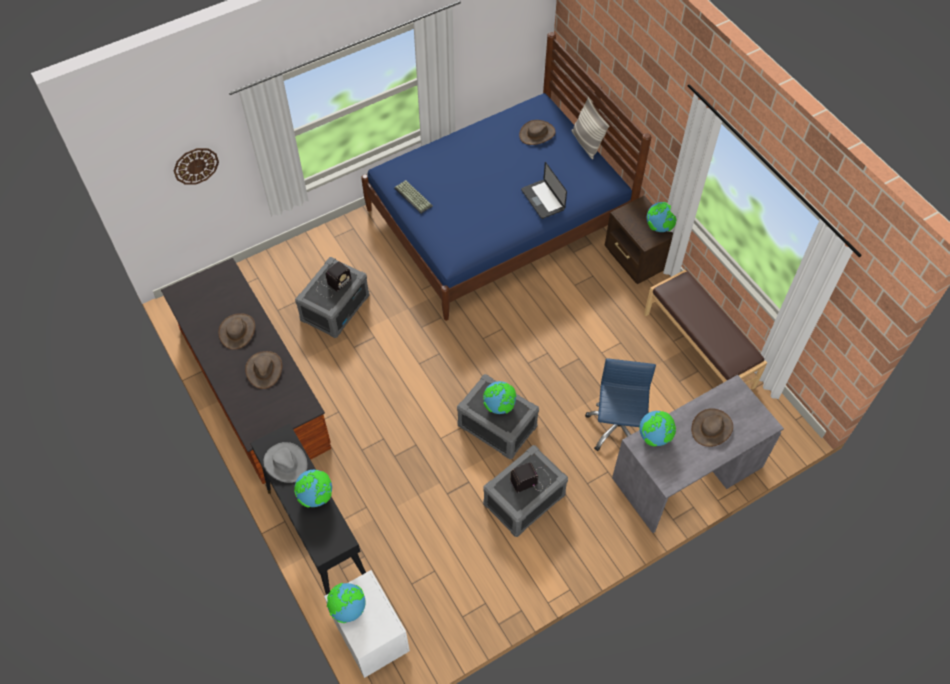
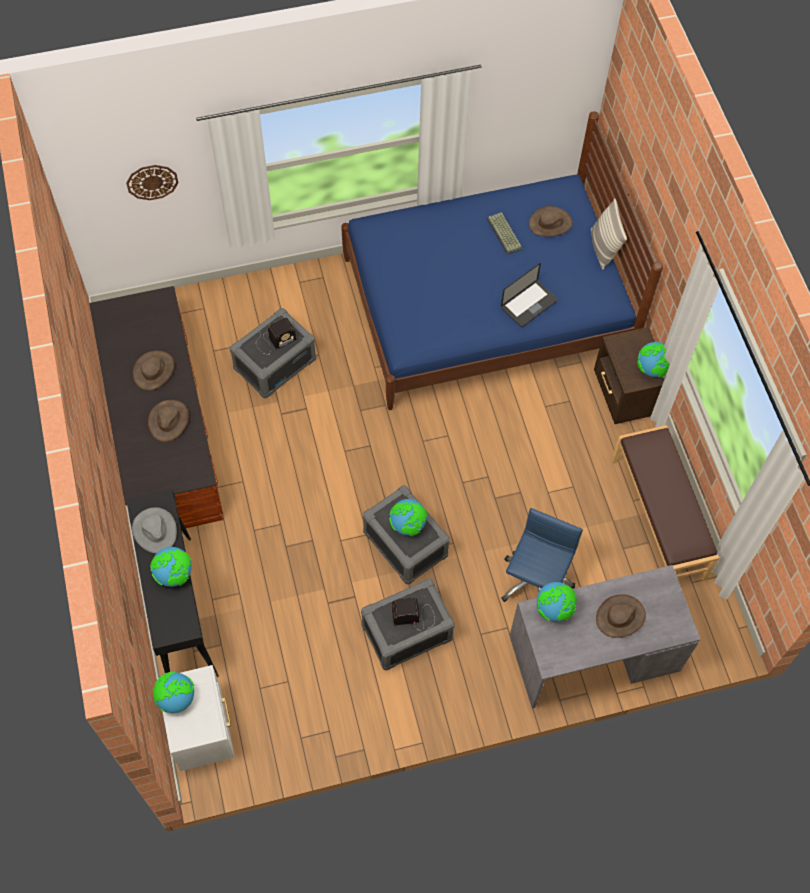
camera: 15 degrees right, 5 degrees up
keyboard [394,180,433,214] -> keyboard moved to [487,212,523,255]
laptop [521,162,567,219] -> laptop turned 120 degrees counterclockwise [501,263,558,327]

